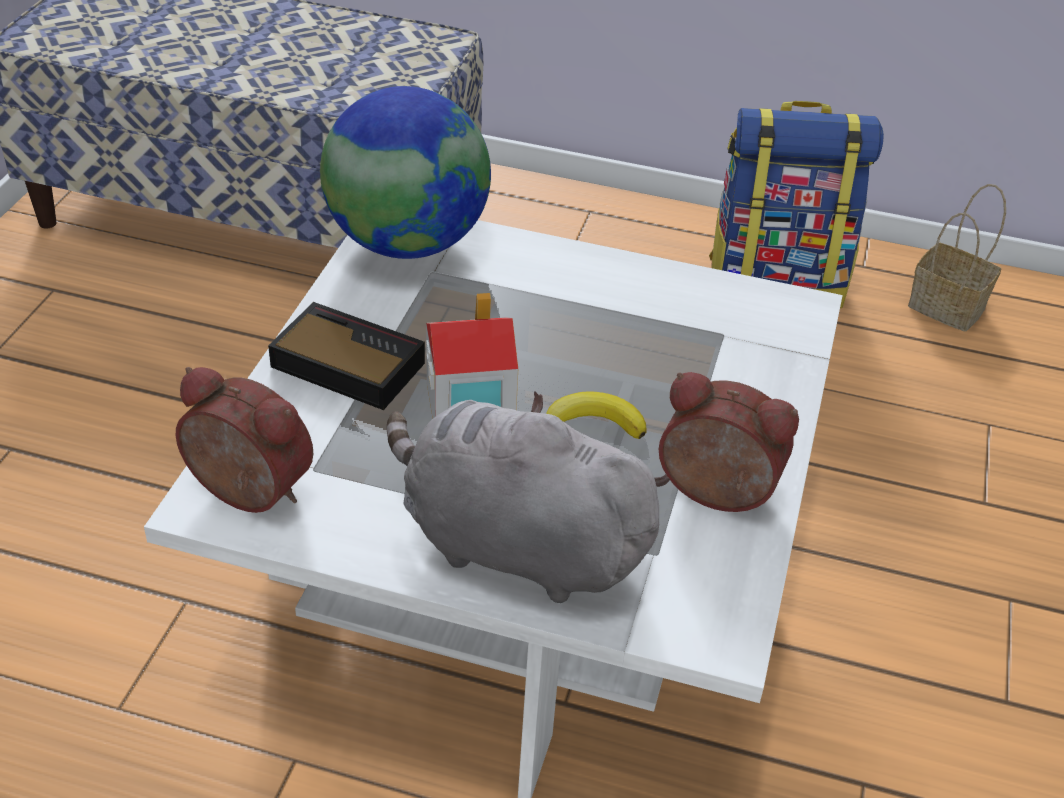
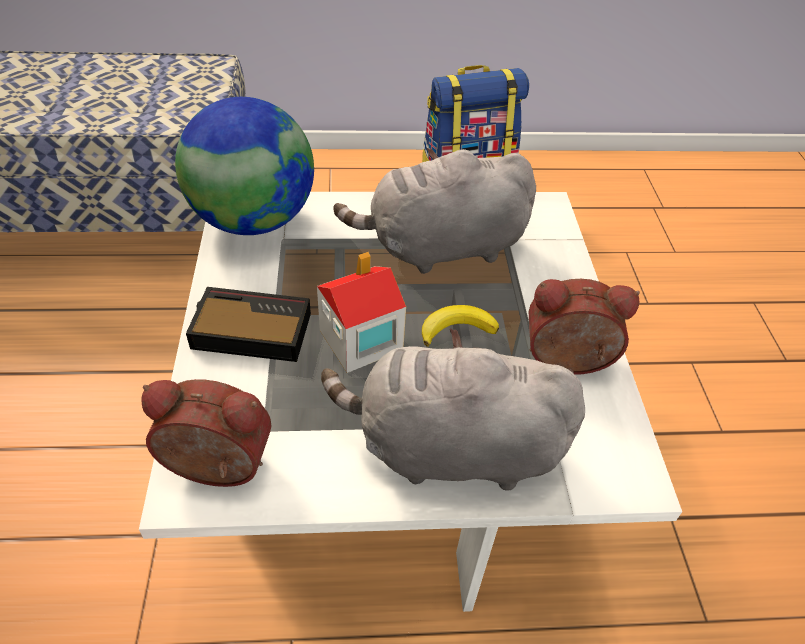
camera: 20 degrees left, 5 degrees up
basket [908,184,1006,331] -> none
none -> grey plush toy [333,148,536,274]

